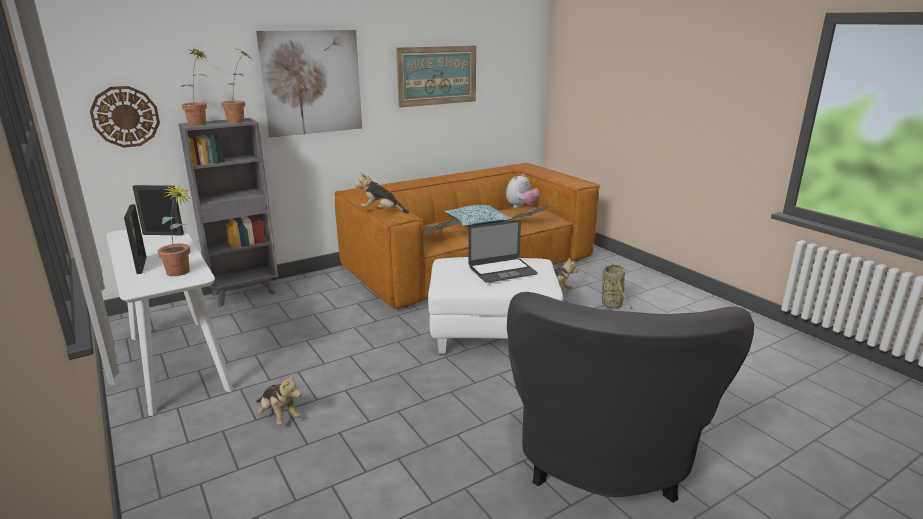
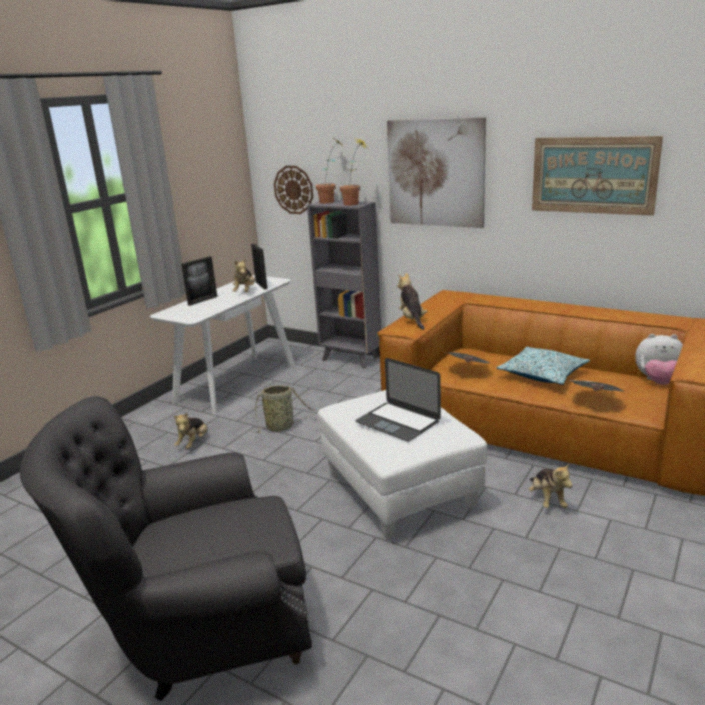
camera: 65 degrees right, 0 degrees up
potted plant [157,185,192,276] -> none
basket [602,264,633,310] -> basket moved to [251,385,317,433]
none -> plush toy [232,258,255,292]

